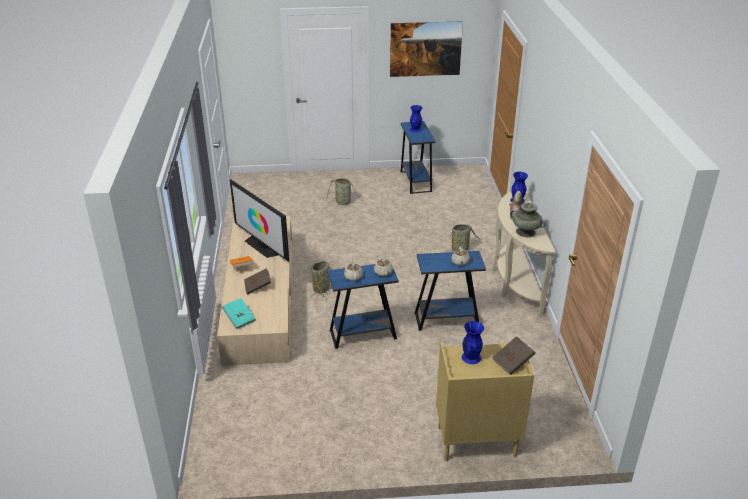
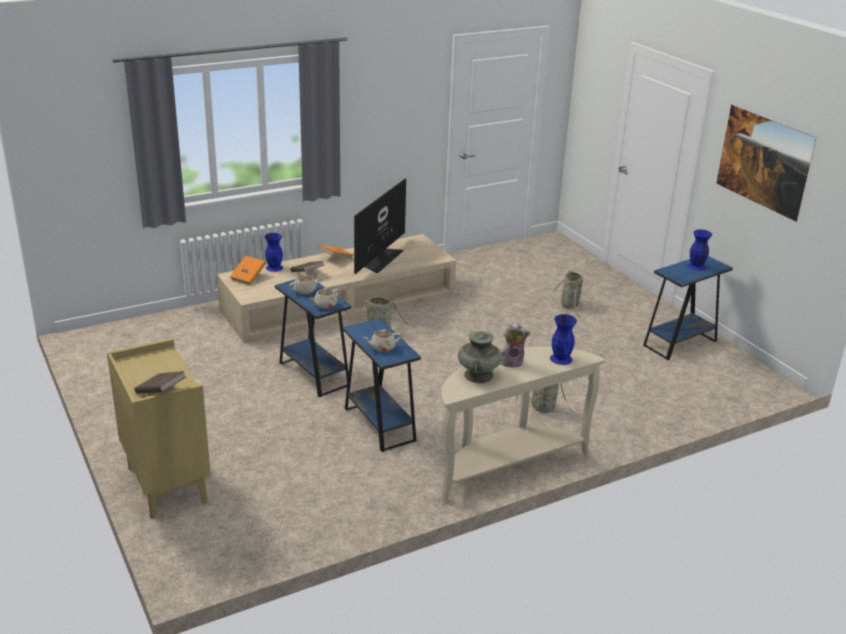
camera: 65 degrees right, 5 degrees down
turquoise book [222,298,256,329] -> orange book [230,256,266,285]
blue vase [462,321,484,364] -> blue vase moved to [265,233,283,272]

